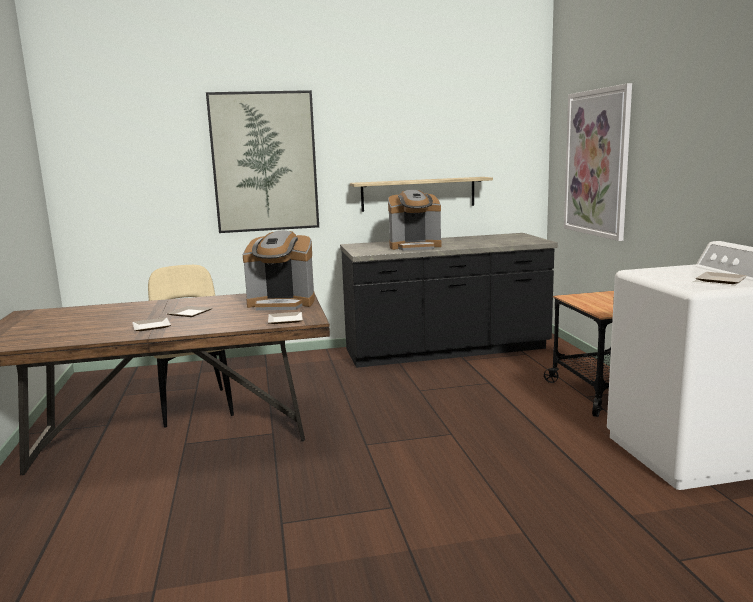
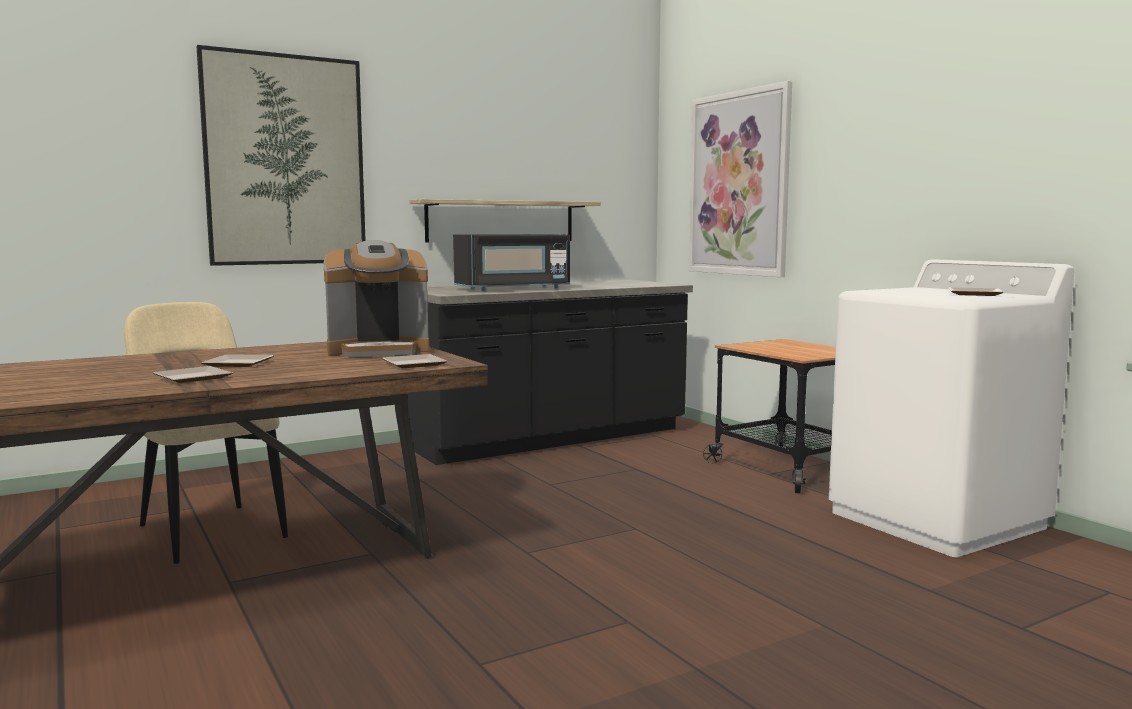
camera: 20 degrees left, 5 degrees down
coffee machine [388,190,441,251] -> black microwave [453,234,570,291]

